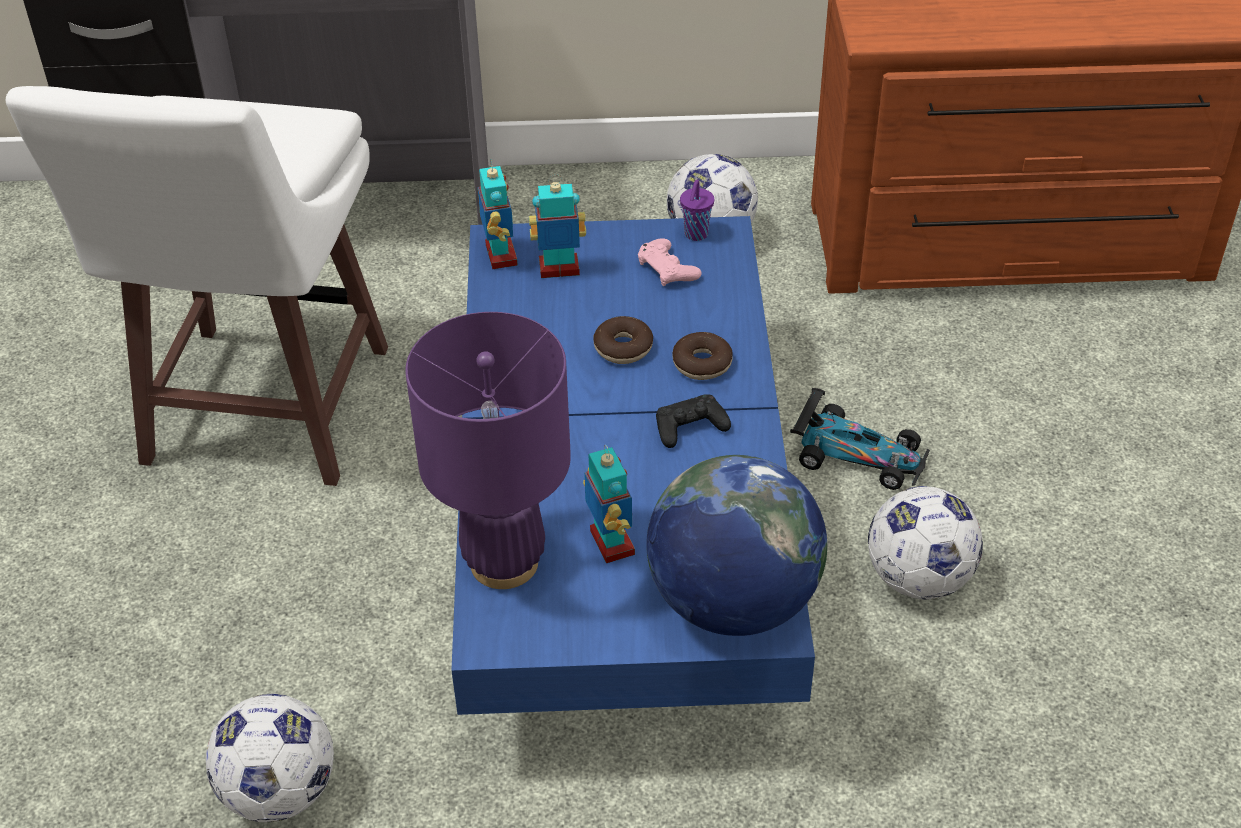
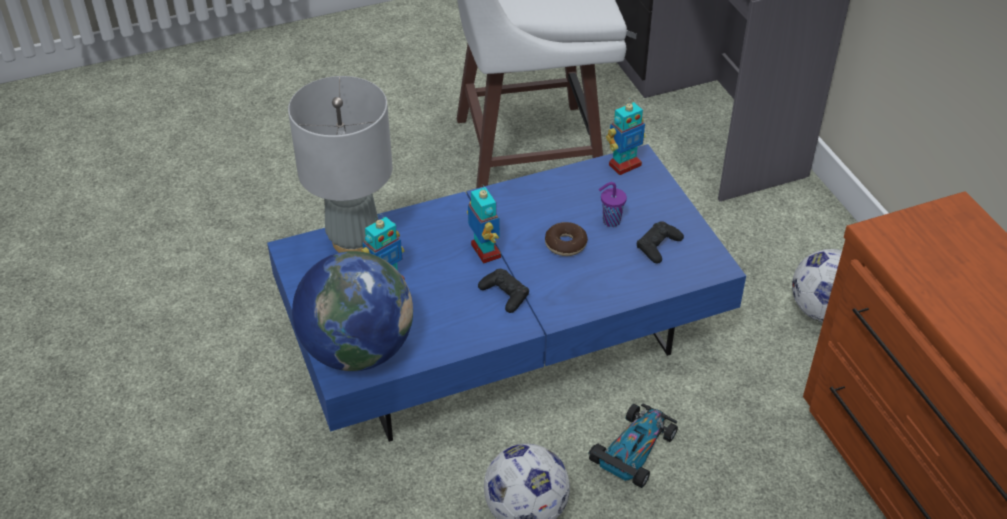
camera: 70 degrees right, 0 degrees up
football [206,694,334,823] -> none
purple table lamp [405,312,571,589] -> grey table lamp [288,76,393,253]
toy robot [529,174,586,278] -> toy robot moved to [467,184,501,264]
pink game controller [638,238,702,286] -> black game controller [637,221,684,264]
donut [673,332,733,380] -> none
purple cup [680,179,714,241] -> purple cup moved to [599,182,627,227]
toy car [790,388,930,490] -> toy car turned 150 degrees counterclockwise [589,404,678,488]

